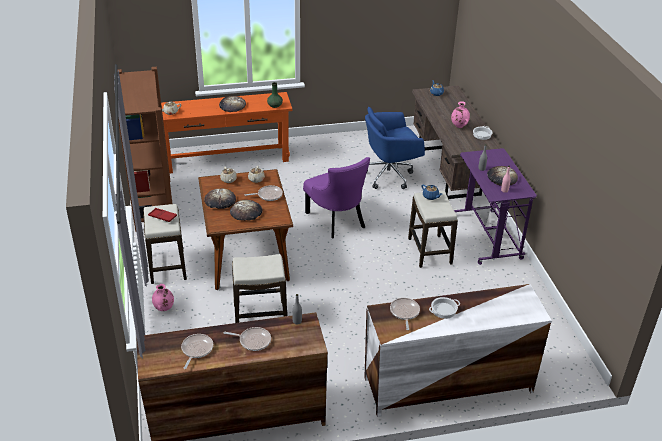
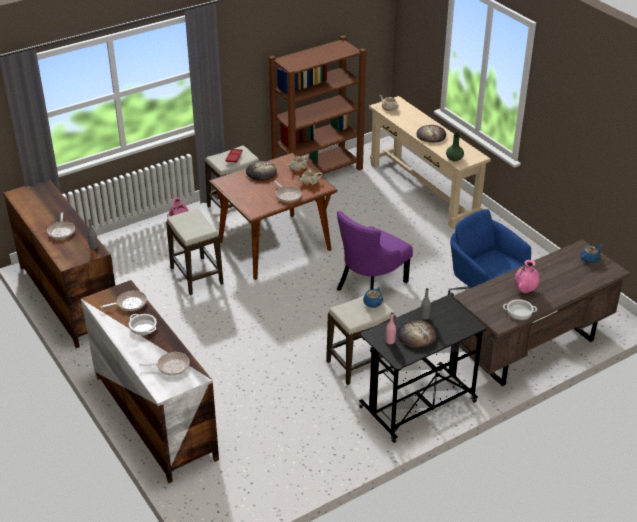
camera: 70 degrees right, 0 degrees up
orange console table [161,92,293,173] -> beige console table [369,96,491,228]
frying pan [181,334,213,369] -> frying pan moved to [139,352,190,375]
bread [230,200,263,221] -> none
purple desk [454,148,537,265] -> black desk [359,295,486,443]

